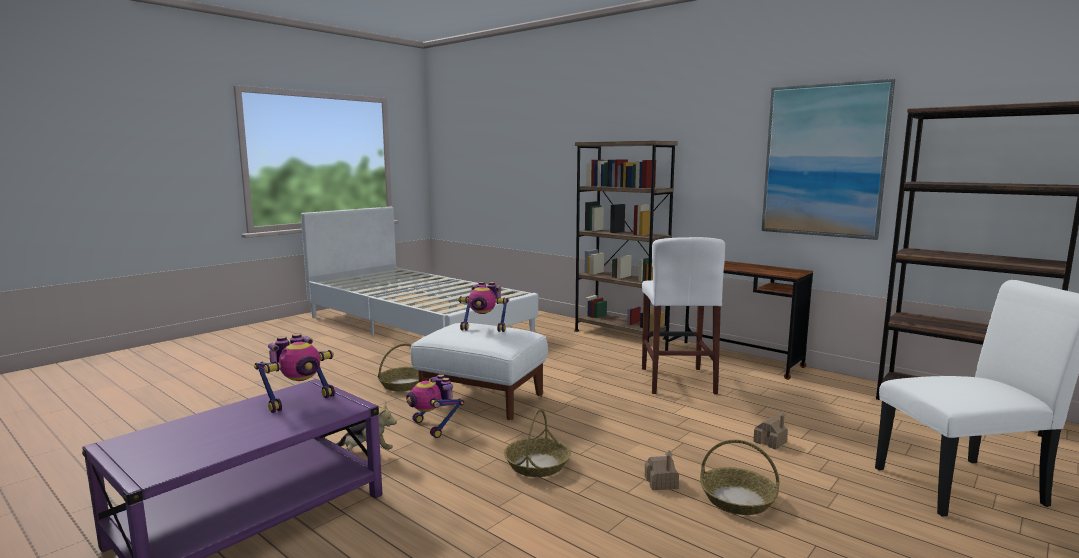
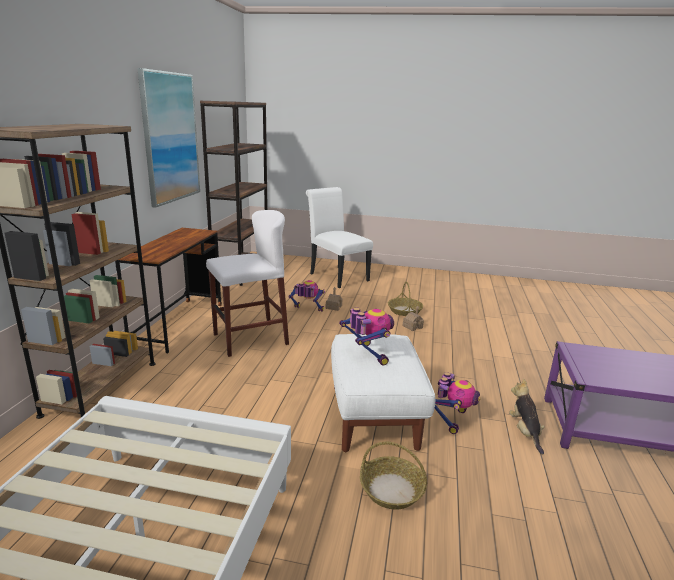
camera: 120 degrees left, 10 degrees up
toy robot [254,333,335,413] -> toy robot moved to [288,280,325,312]
basket [504,409,571,477] -> none

